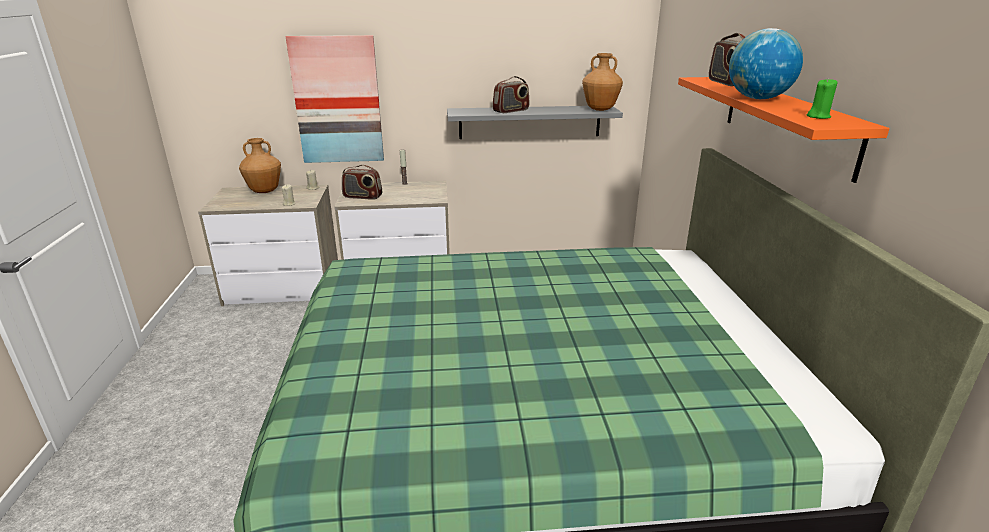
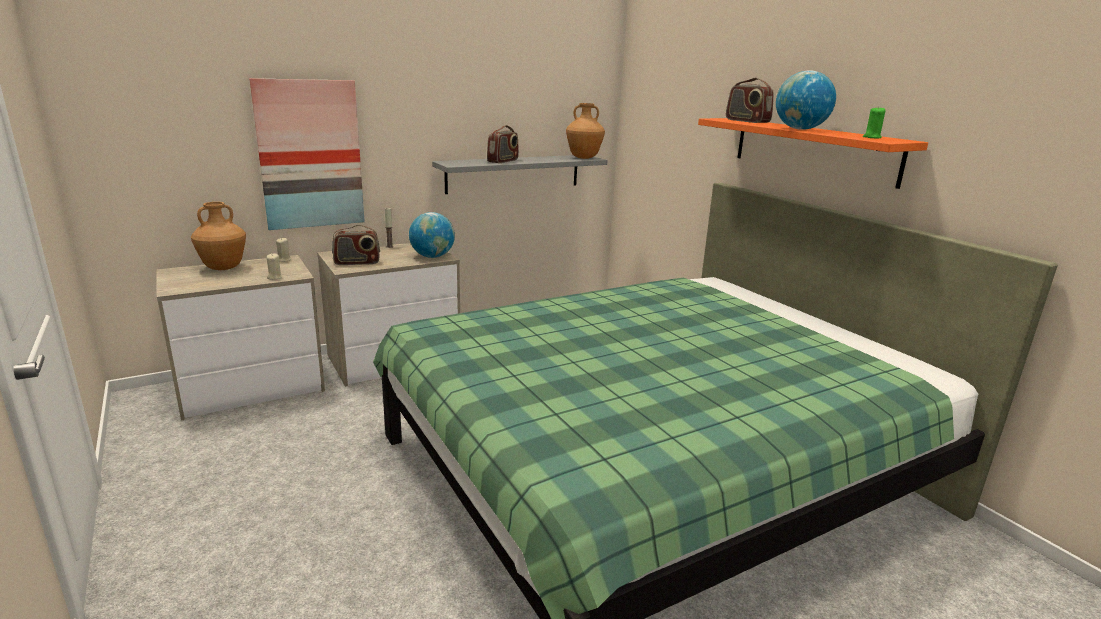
camera: 25 degrees left, 5 degrees down
none -> globe [409,212,455,258]

